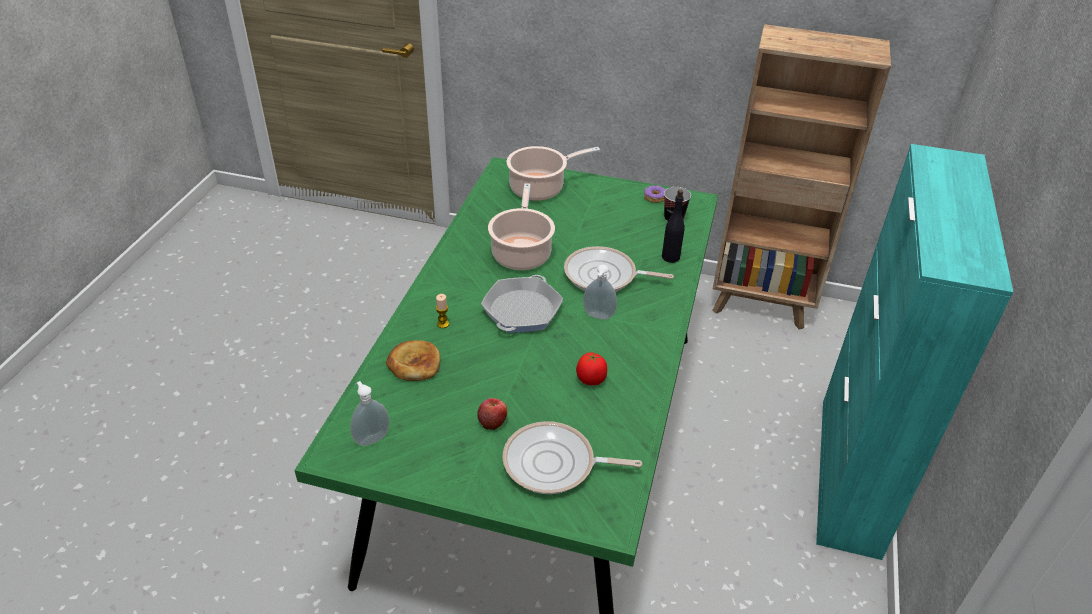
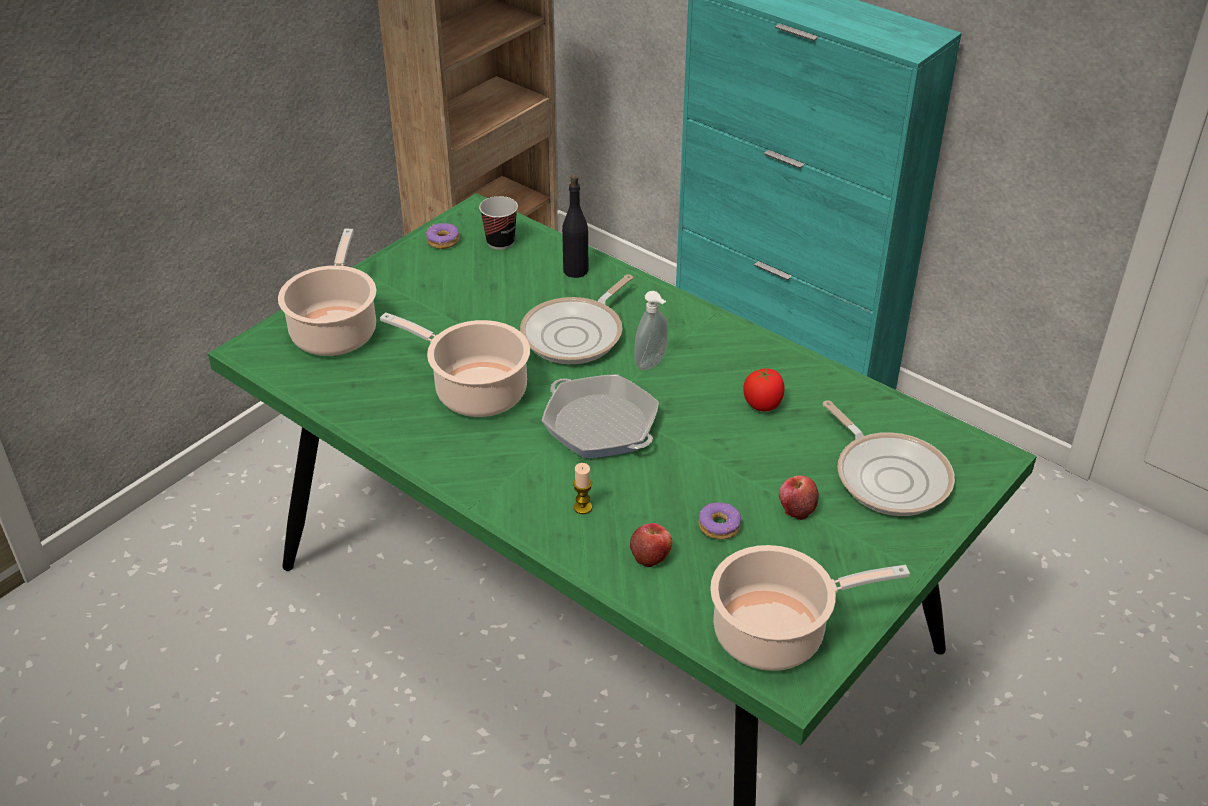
camera: 65 degrees left, 0 degrees up
soap dispenser [350,381,389,446] -> cooking pot [710,545,910,671]
bread [386,340,441,381] -> apple [630,523,672,567]
frying pan [502,421,642,494] -> frying pan turned 60 degrees counterclockwise [822,400,955,516]
none -> donut [699,502,741,540]

